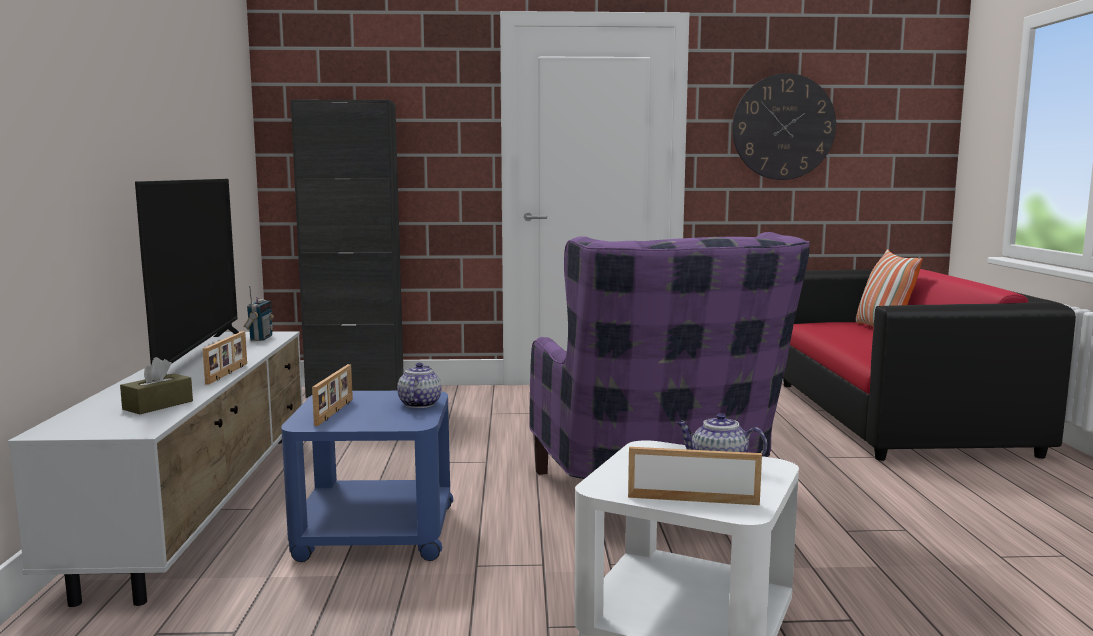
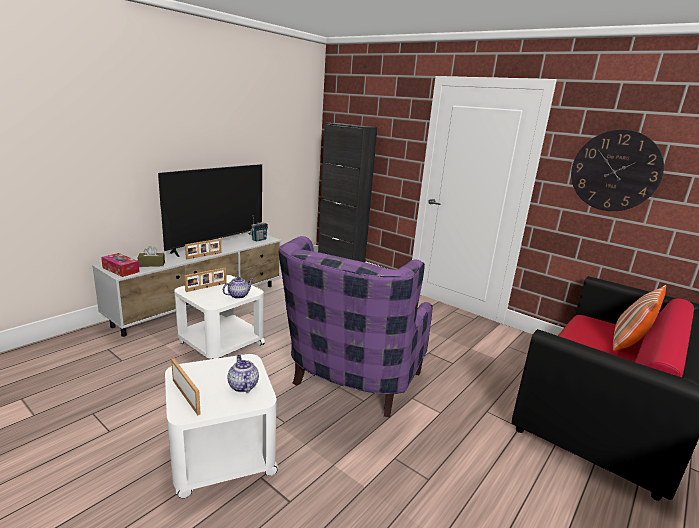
camera: 40 degrees right, 10 degrees up
blue side table [281,391,454,562] -> white side table [174,275,265,359]
none -> tissue box [101,253,140,277]

